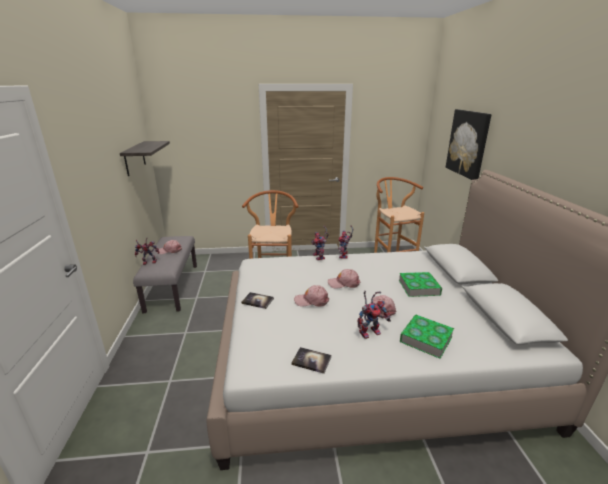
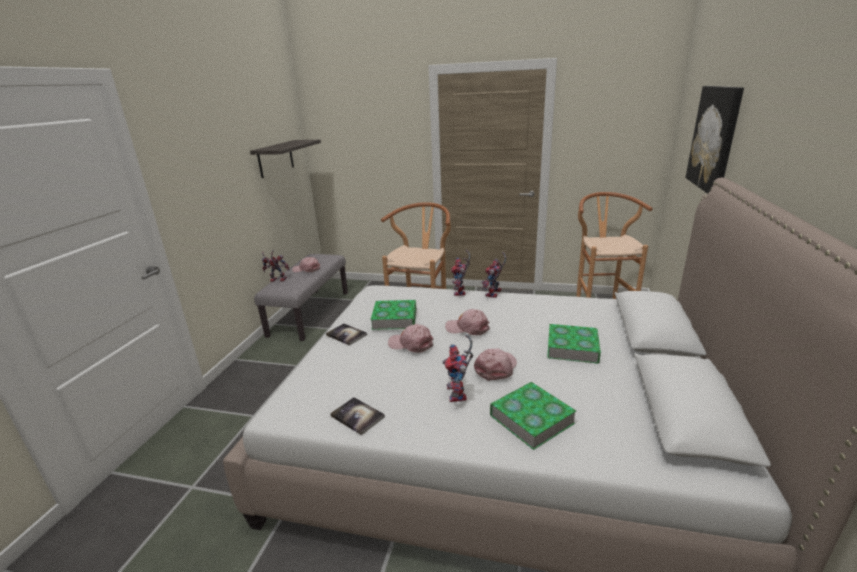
camera: 20 degrees right, 0 degrees up
toy robot [357,291,391,339] -> toy robot turned 90 degrees clockwise [443,334,473,402]
none -> book [370,300,416,330]

